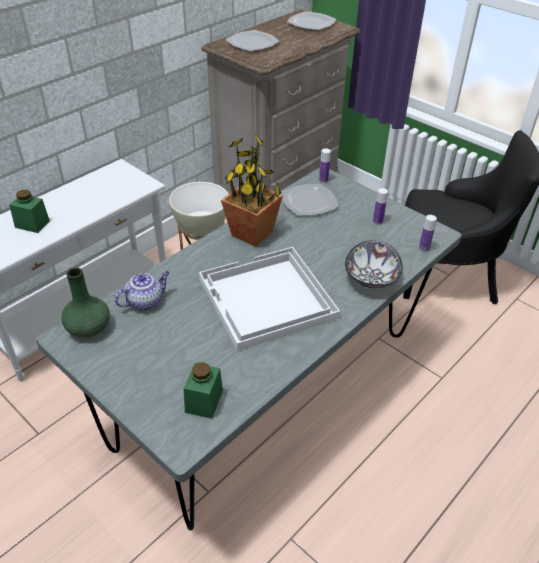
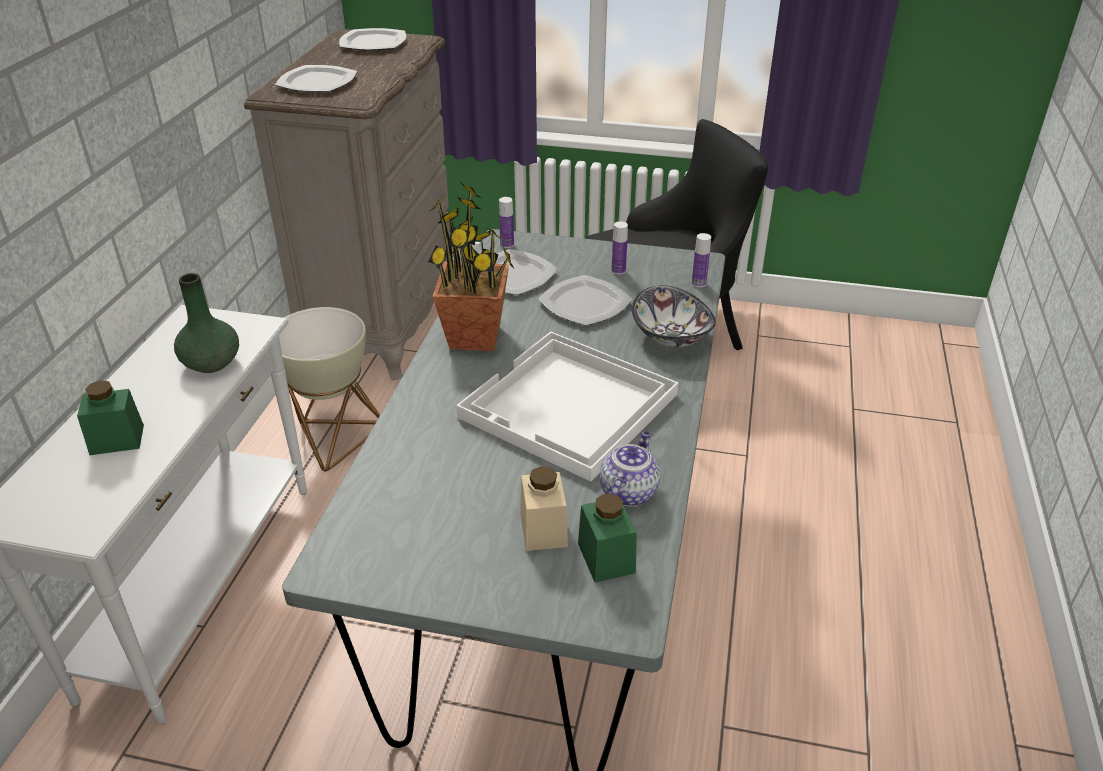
camera: 30 degrees left, 5 degrees down
green vase [61,268,110,338] -> green vase moved to [174,273,239,373]
teapot [115,271,170,311] -> teapot moved to [600,431,660,506]
none -> beige jar [520,466,568,551]
none -> plate [539,275,632,326]

